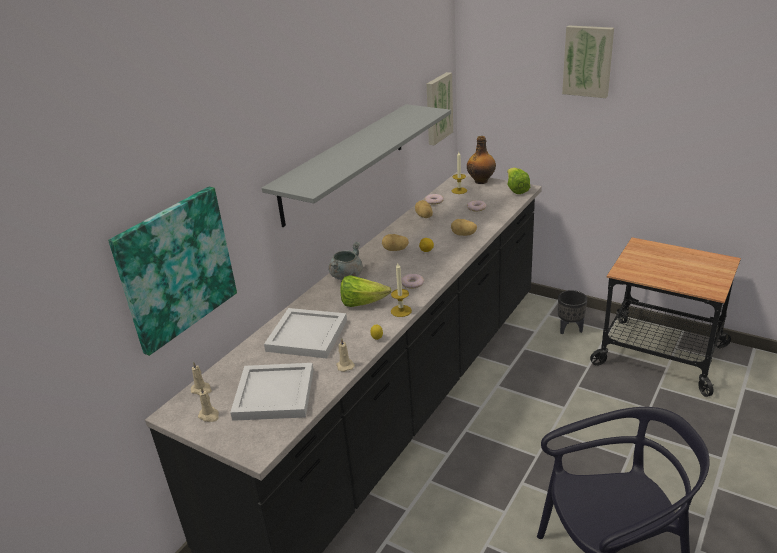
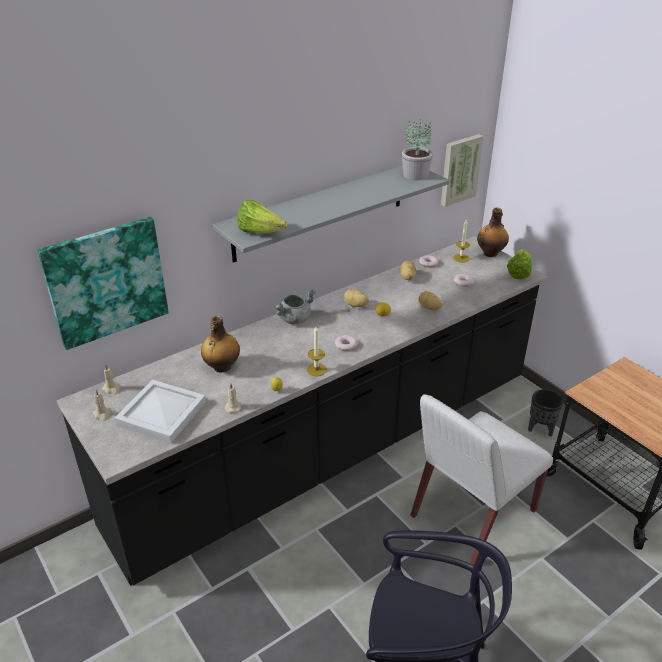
camera: 20 degrees right, 5 degrees up
white tray [264,308,347,358] -> bottle [201,316,240,373]
lettuce [340,275,391,307] -> lettuce moved to [237,200,288,234]
picture [562,25,614,98] -> none
none -> potted plant [402,119,433,180]
none -> white chair [410,394,553,565]

